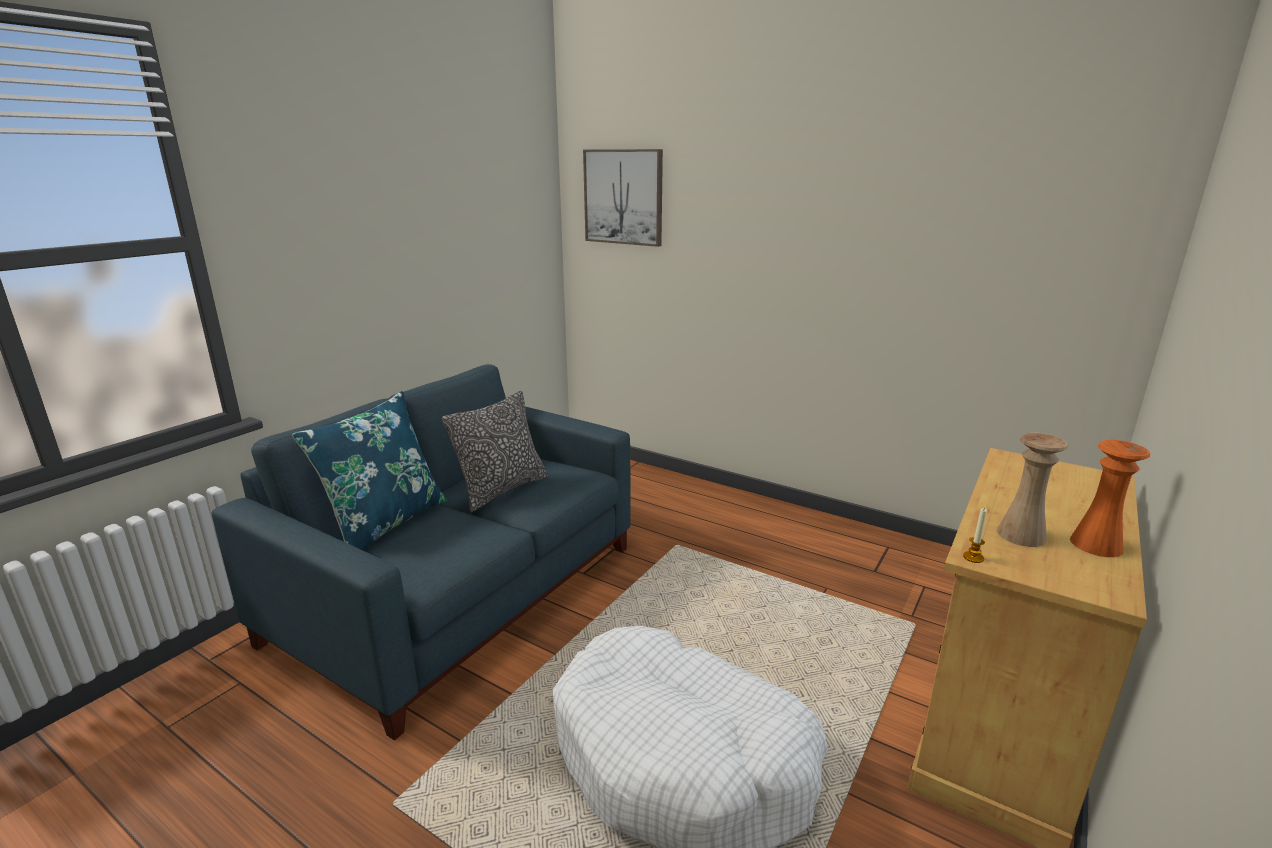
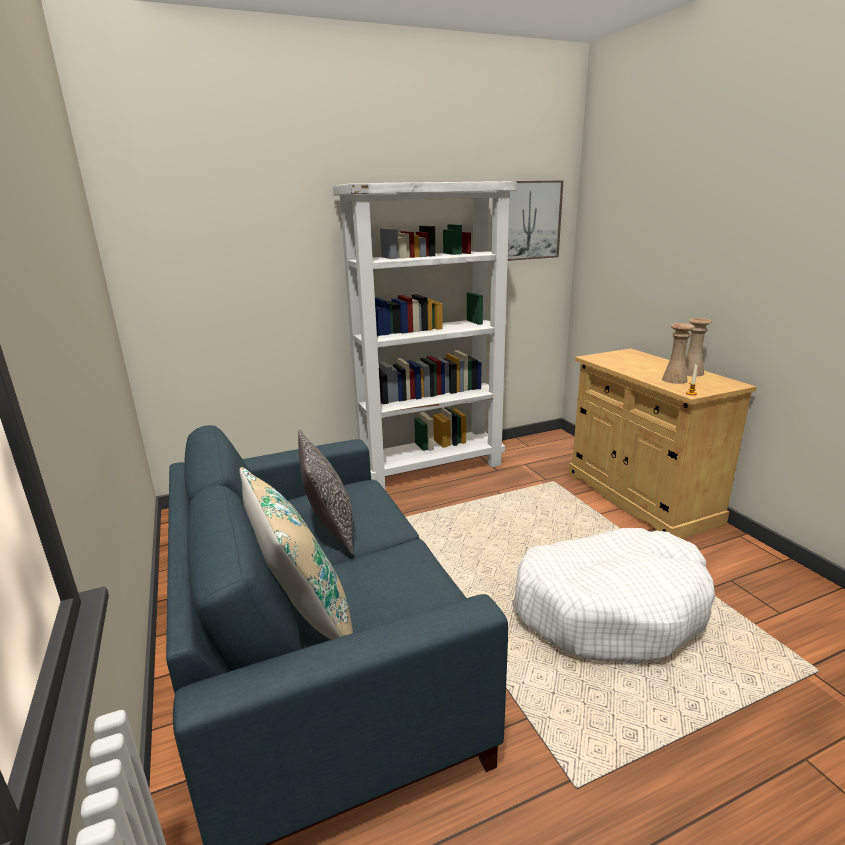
camera: 55 degrees left, 0 degrees up
blue pillow [292,391,447,550] -> beige pillow [240,467,353,640]
picture [583,149,663,247] -> picture moved to [508,180,563,261]
orange vase [1070,440,1150,557] -> beige vase [685,318,712,376]
none -> white bookcase [333,181,517,491]

